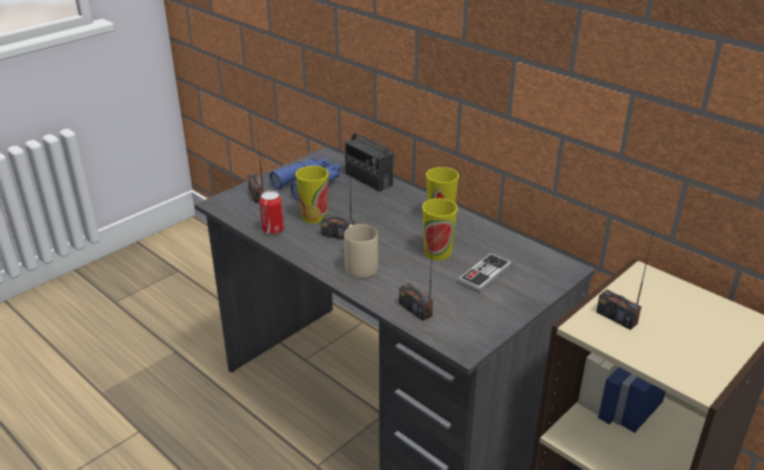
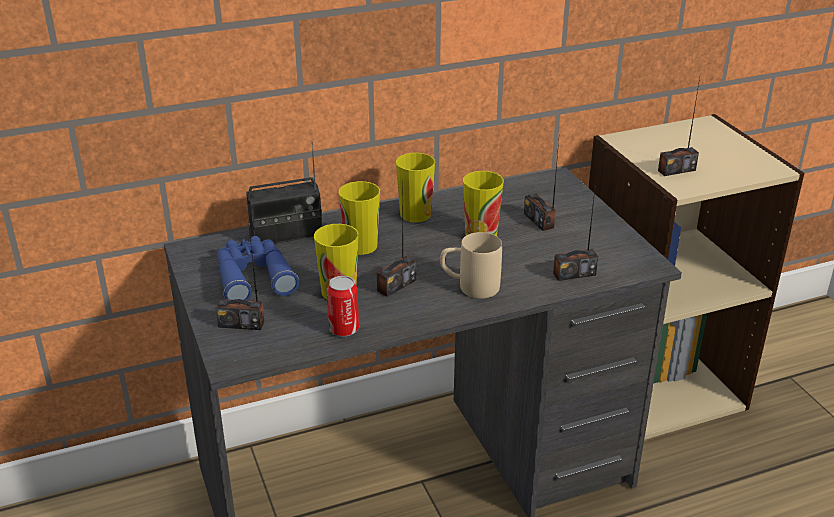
camera: 65 degrees left, 0 degrees up
game controller [458,253,512,293] -> radio [524,141,559,231]
none -> cup [339,181,380,255]

